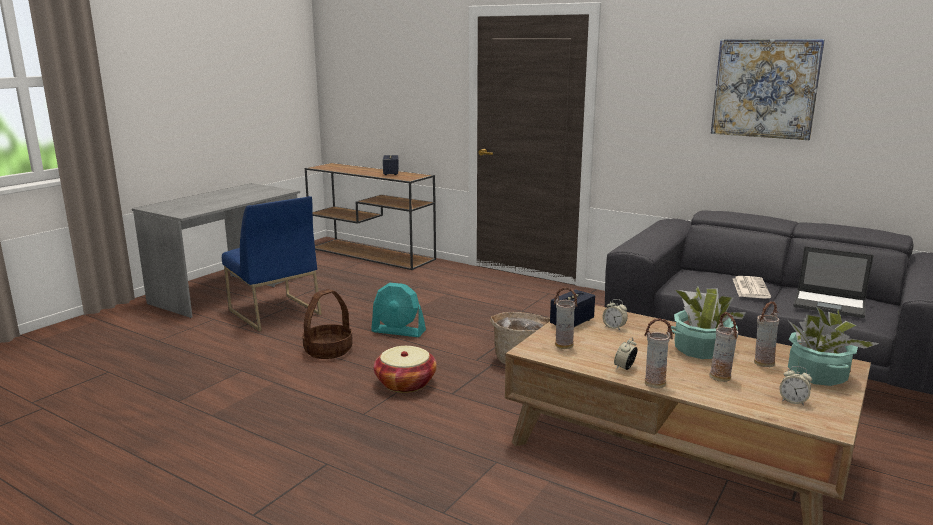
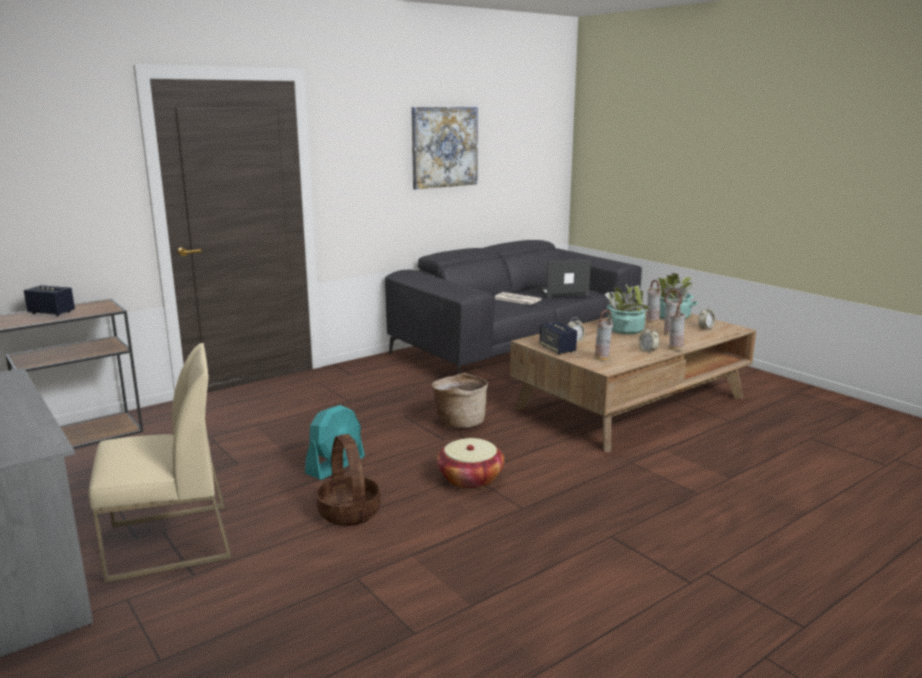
camera: 70 degrees left, 0 degrees up
blue chair [222,196,322,332] -> beige chair [88,343,231,583]
laptop [794,246,874,318] -> laptop turned 150 degrees counterclockwise [537,260,591,297]

